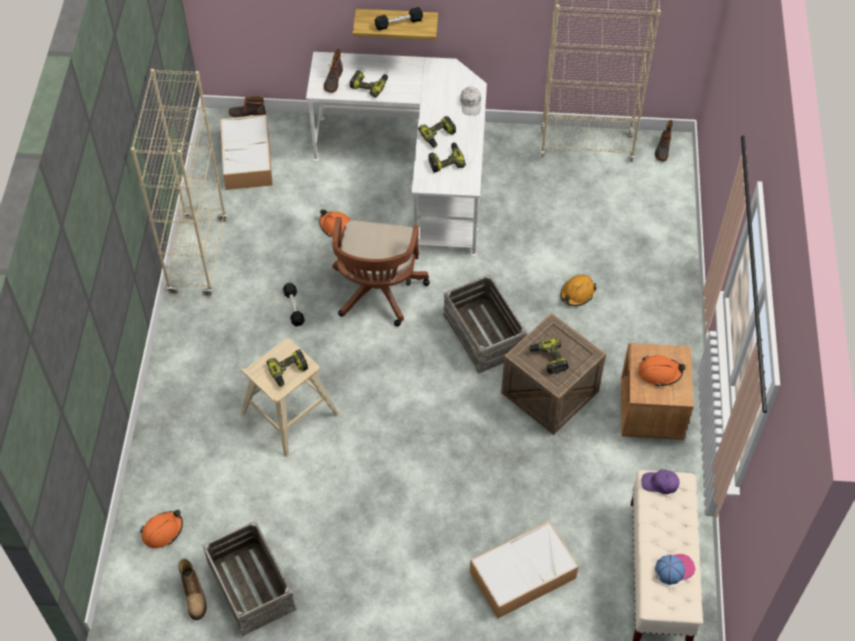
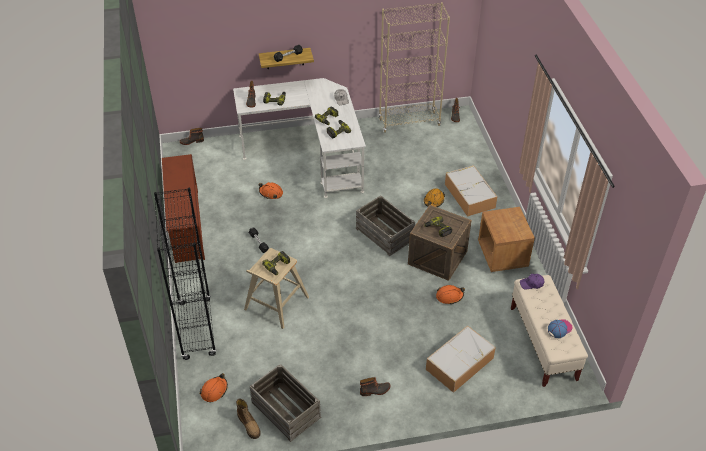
camera: 15 degrees left, 10 degrees down
beige bookcase [131,69,227,296] -> brown shoe rack [162,154,205,263]
storage box [220,115,273,190] -> storage box moved to [445,165,497,217]
brown office chair [332,217,430,327] -> none
orange hard hat [638,355,685,387] -> orange hard hat moved to [436,285,465,305]
none -> black bookcase [154,188,216,360]
none -> boot [360,377,390,396]

